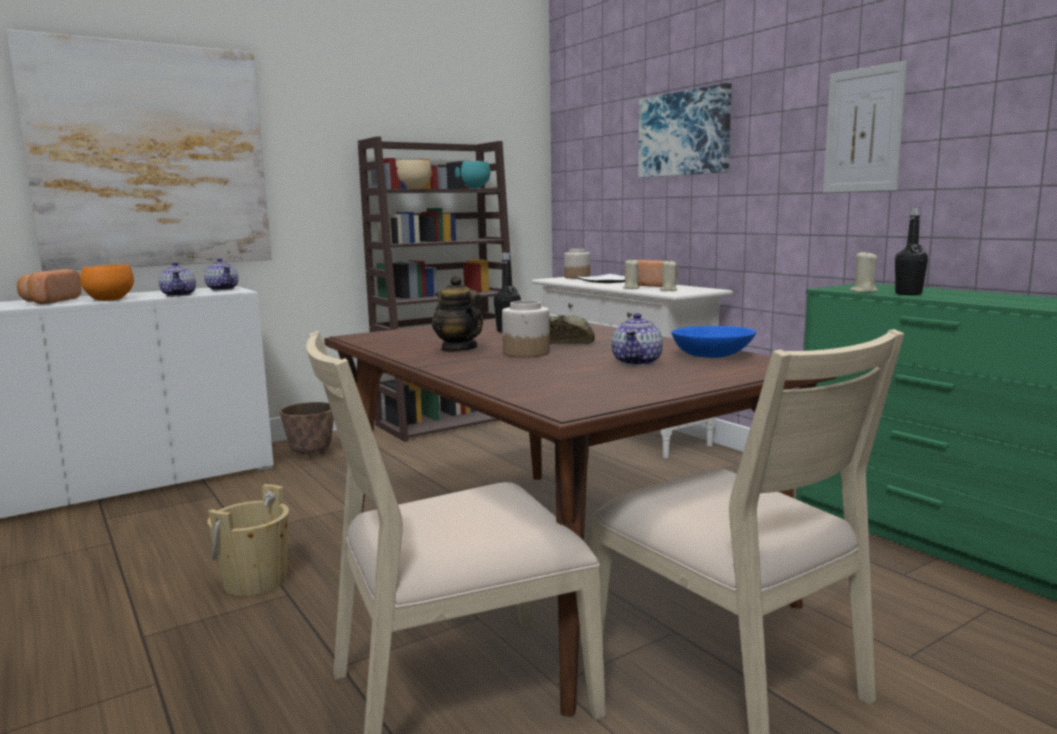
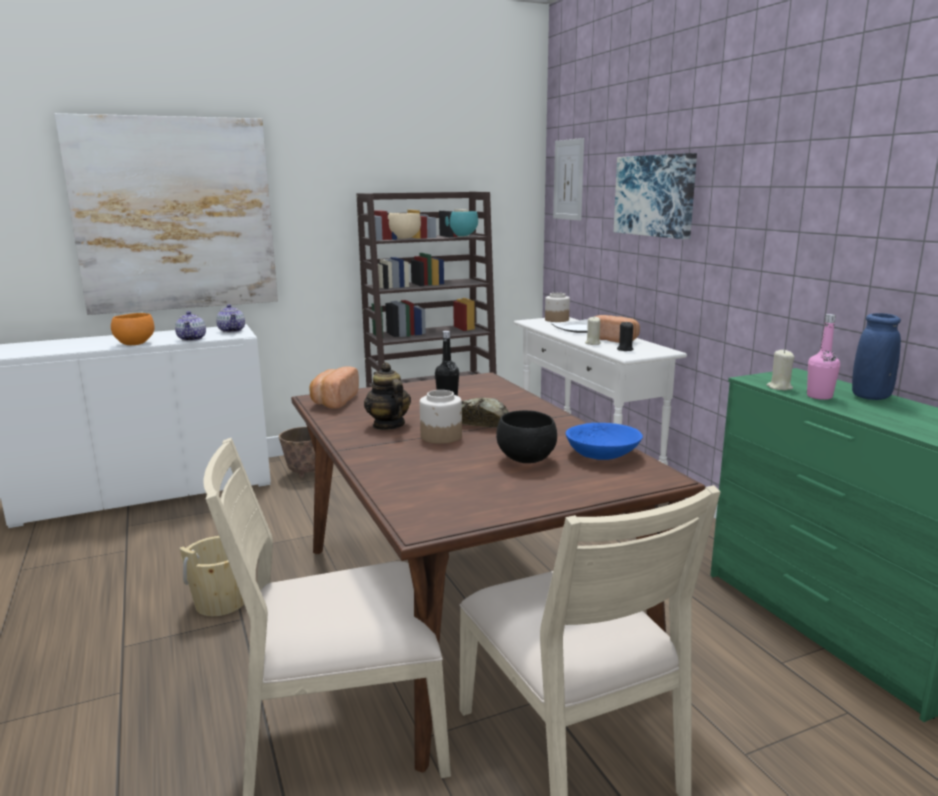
camera: 10 degrees right, 5 degrees up
bread [17,269,81,304] -> bread moved to [309,366,359,409]
teapot [611,313,663,366] -> black bowl [496,410,557,463]
beige candle [660,260,677,291] -> black candle [617,321,633,351]
picture [823,61,908,193] -> picture moved to [553,138,584,221]
black bottle [895,207,928,295] -> pink bottle [807,314,840,400]
none -> blue vase [852,313,901,400]

